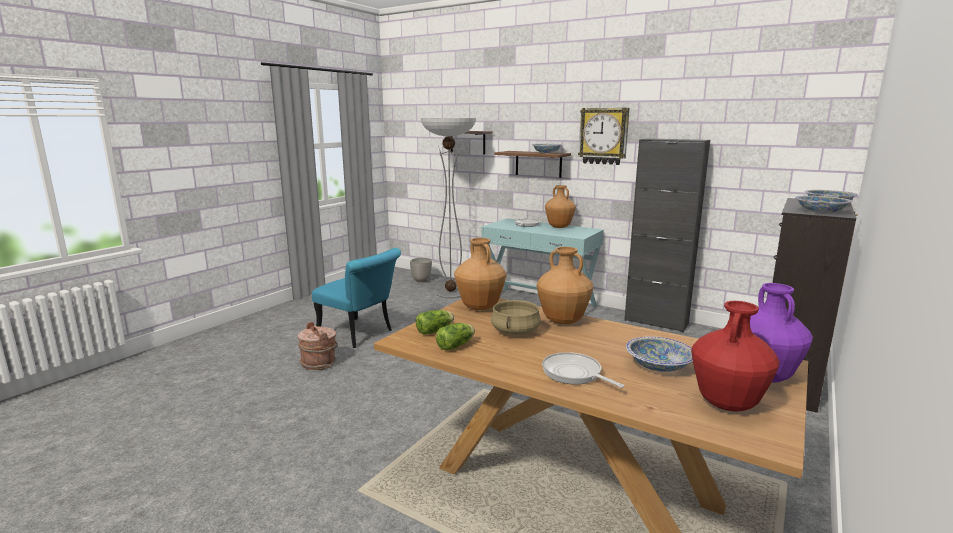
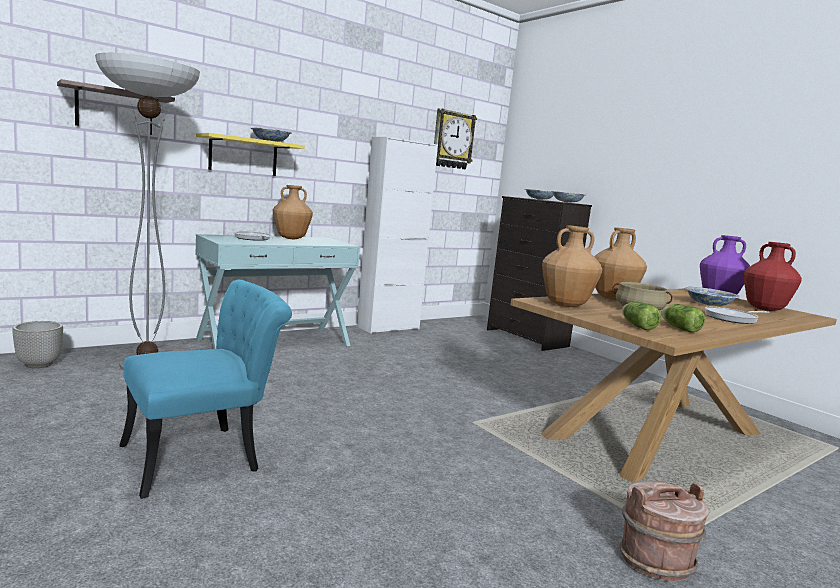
camera: 70 degrees left, 5 degrees down
brown bucket [298,322,338,370] -> brown bucket moved to [619,481,709,581]
brown shelf [495,151,571,178] -> yellow shelf [196,133,305,176]
wall clock [578,108,629,165] -> wall clock moved to [434,108,477,169]
black cabinet [624,138,710,332] -> white cabinet [357,137,438,334]

